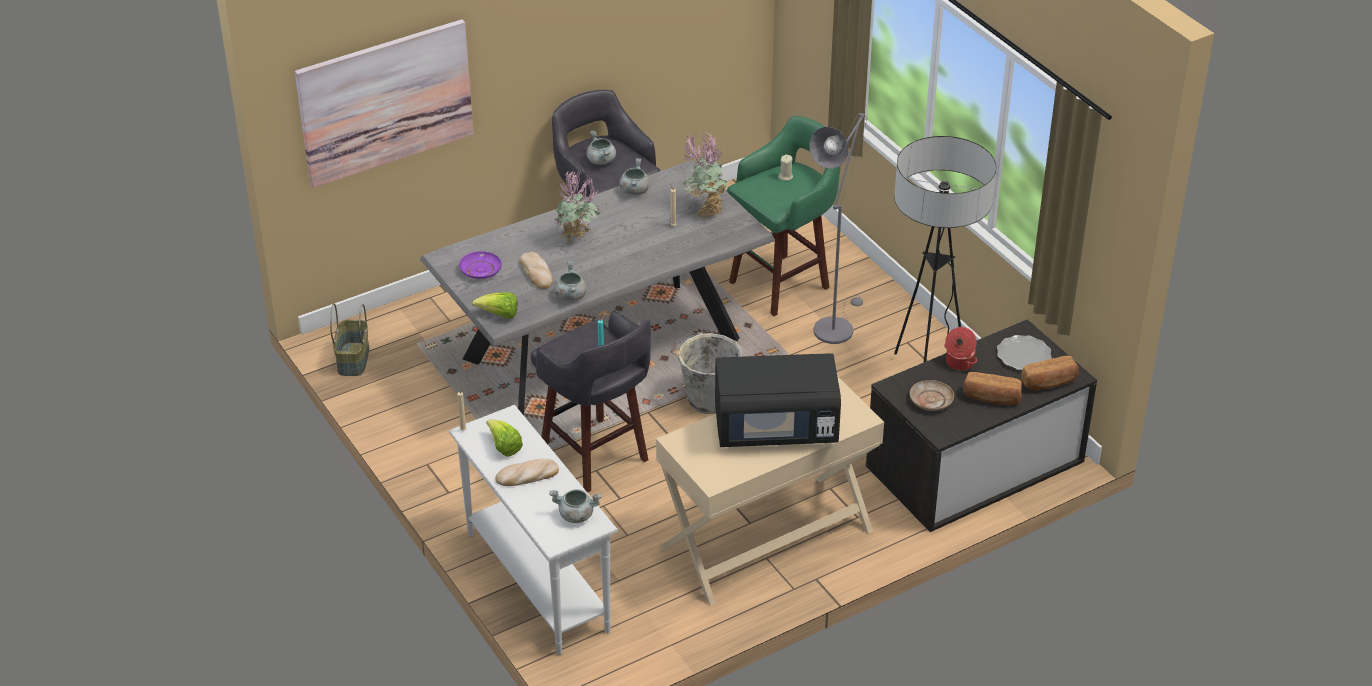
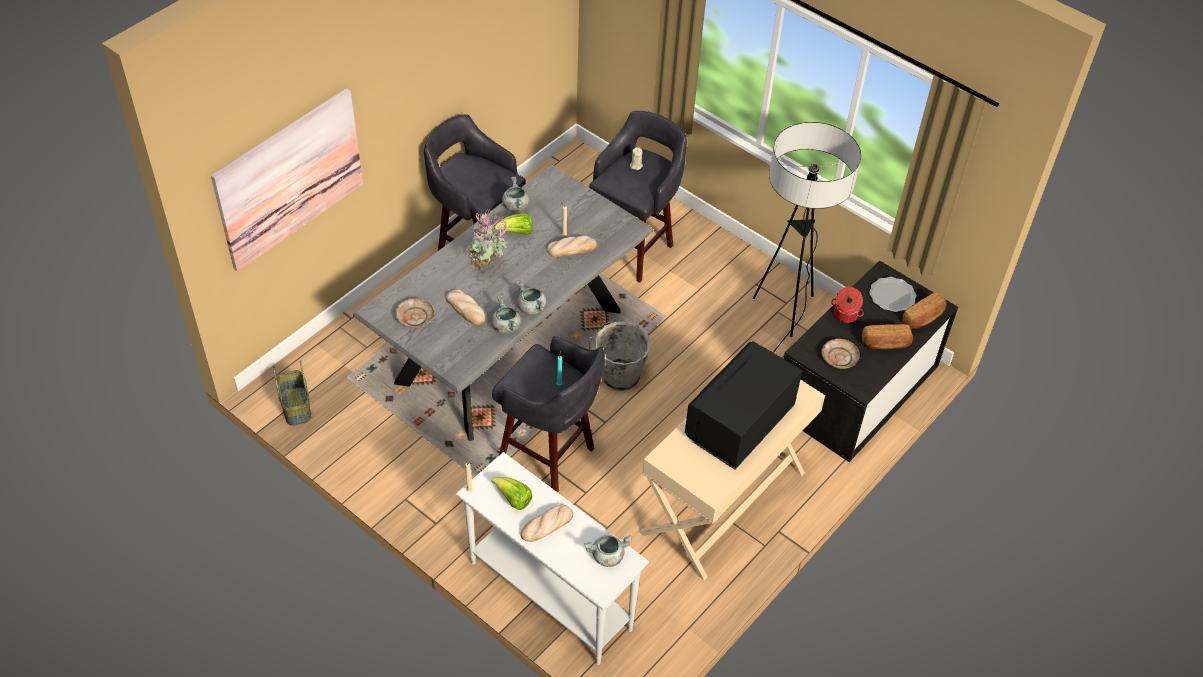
camera: 20 degrees left, 10 degrees up
purple plate [459,251,502,279] -> beige plate [395,298,435,328]
lettuce [472,292,518,319] -> lettuce moved to [494,213,533,235]
grey cooking pot [587,131,616,165] -> grey cooking pot moved to [516,281,546,315]
potted plant [682,131,728,220] -> none
black microwave [715,353,841,447] -> black microwave turned 150 degrees clockwise [685,341,802,470]
green stool [727,116,841,316] -> grey stool [589,111,687,283]
grey floor lamp [809,113,867,344] -> none
none -> bread [547,235,597,257]

